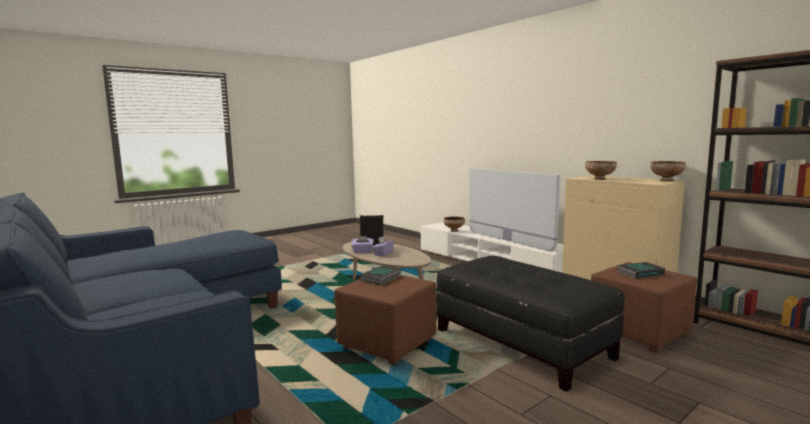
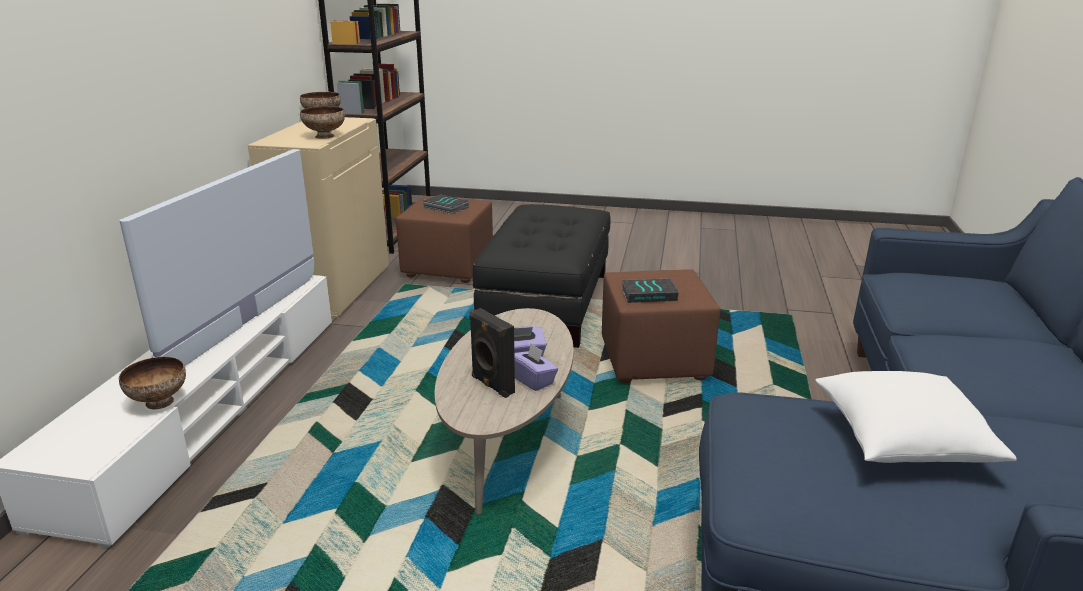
camera: 130 degrees left, 15 degrees up
none -> white pillow [816,371,1017,463]

